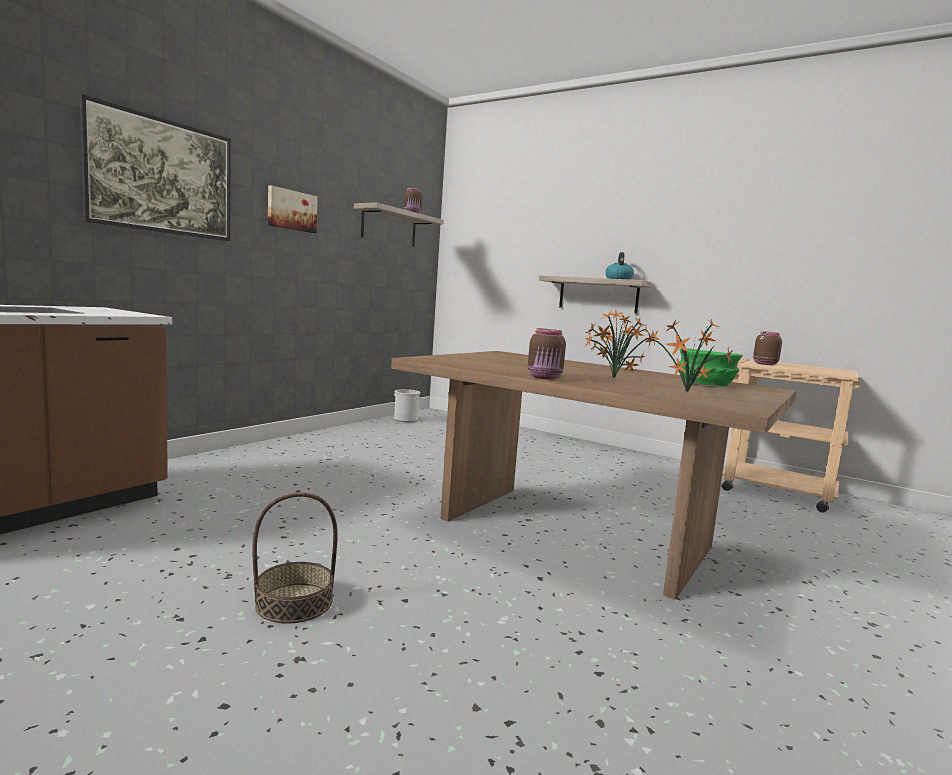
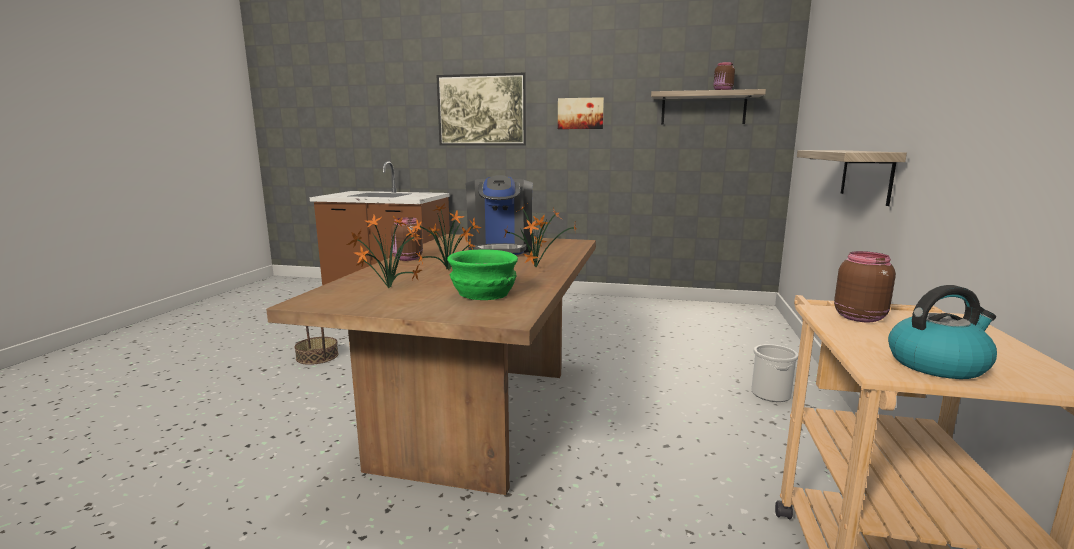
camera: 70 degrees right, 5 degrees up
bucket [394,389,421,422] -> bucket moved to [751,344,798,402]
kettle [605,252,634,280] -> kettle moved to [888,285,997,379]
none -> coffee machine [466,175,533,255]

